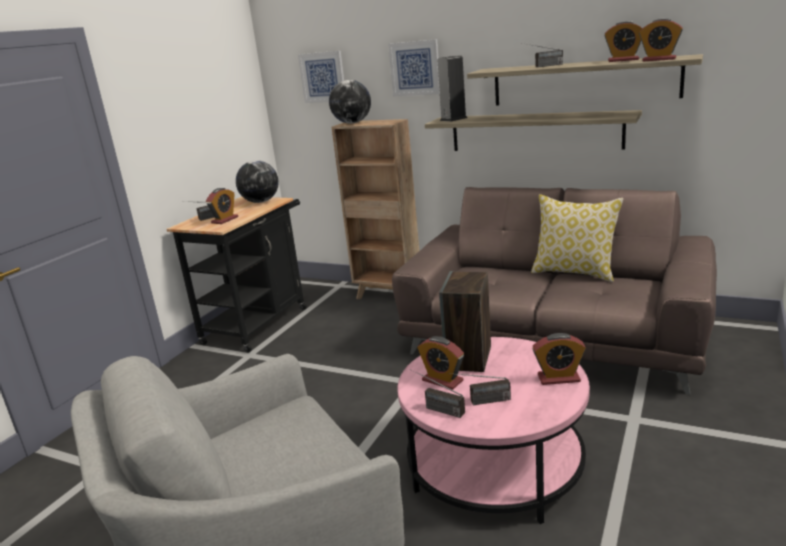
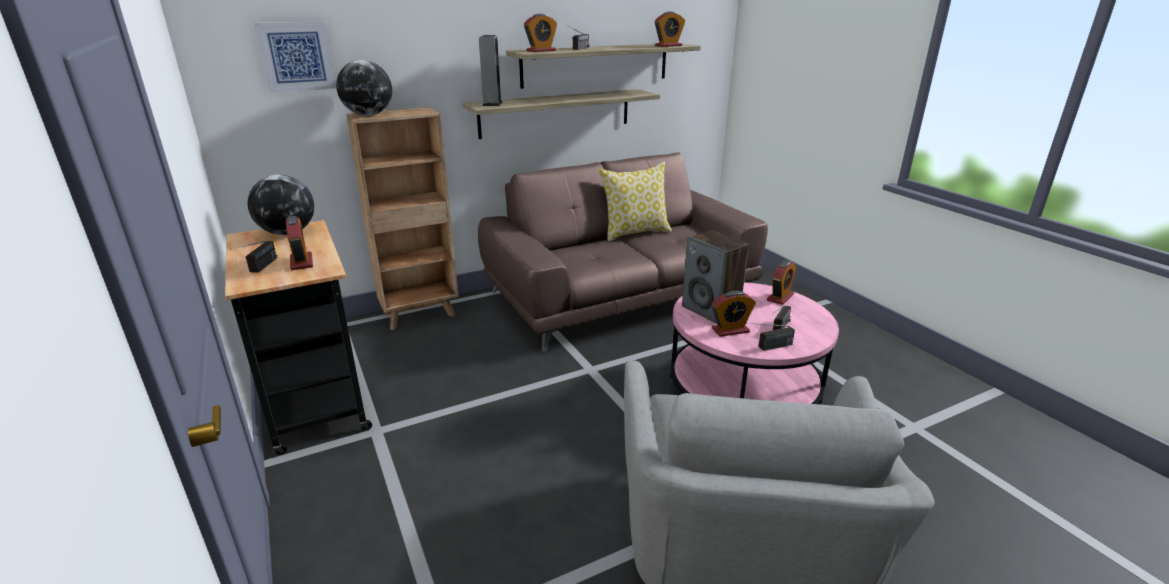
camera: 55 degrees left, 5 degrees up
picture [388,39,440,97] -> none
alarm clock [604,21,643,62] -> alarm clock moved to [524,14,557,52]

